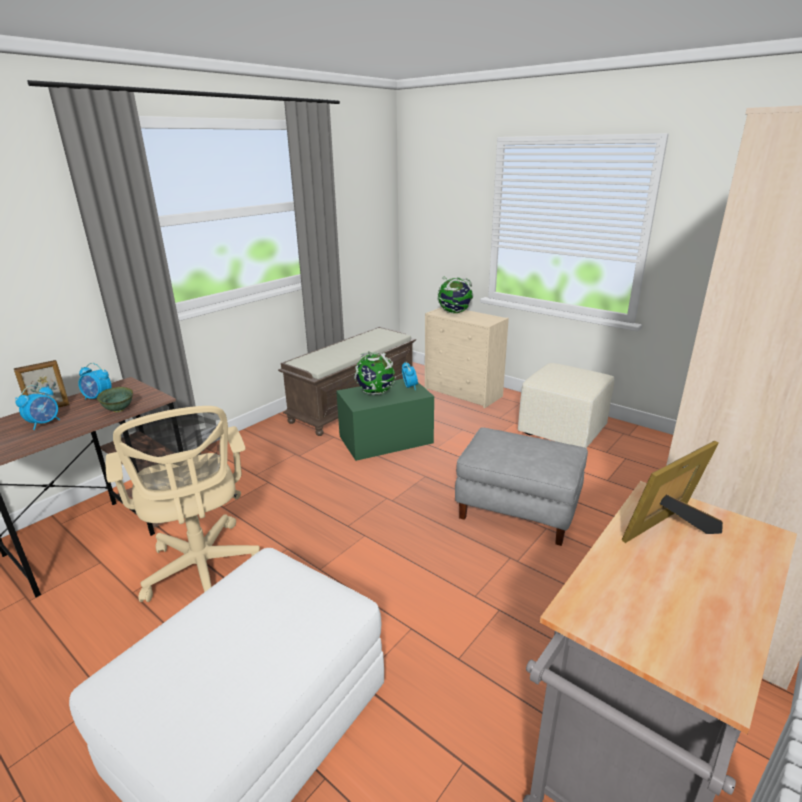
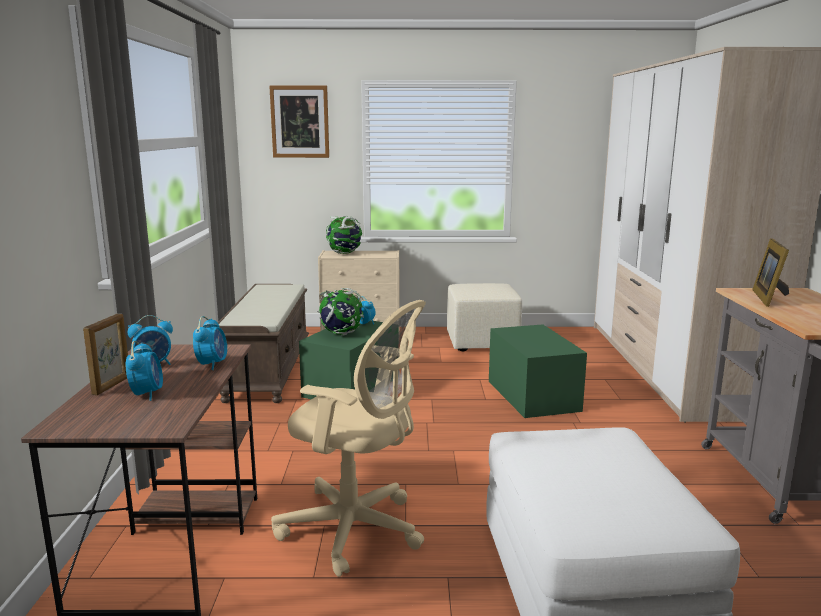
camera: 40 degrees left, 10 degrees down
green bowl [97,387,133,412] -> alarm clock [193,316,227,370]
grey ottoman [455,427,588,546] -> green storage box [489,324,587,418]
none -> picture [269,85,329,158]

